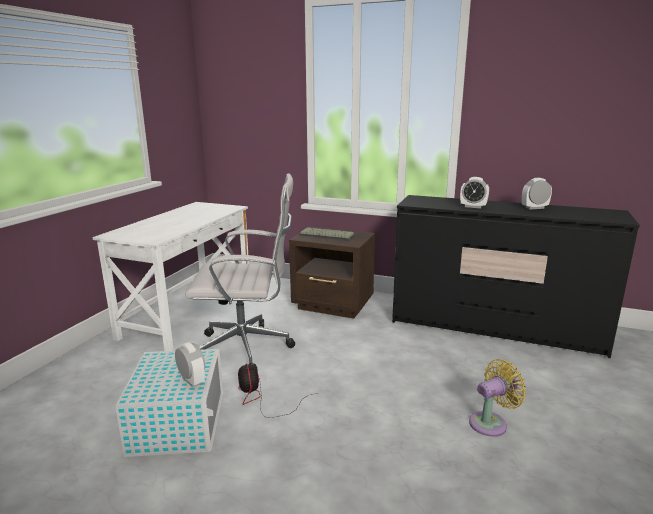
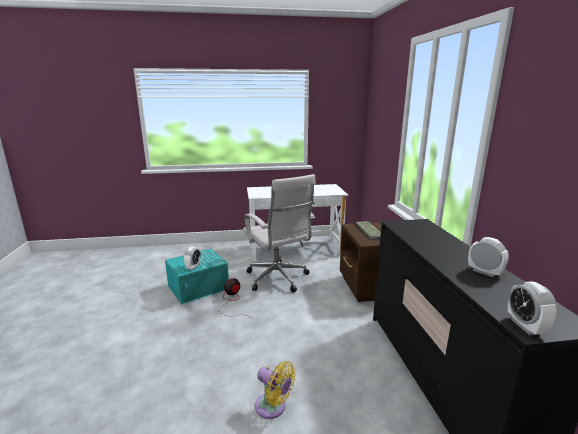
camera: 60 degrees right, 0 degrees up
white storage box [115,349,223,457] -> turquoise storage box [165,249,229,304]
alarm clock [460,177,489,208] -> alarm clock moved to [508,281,557,335]

